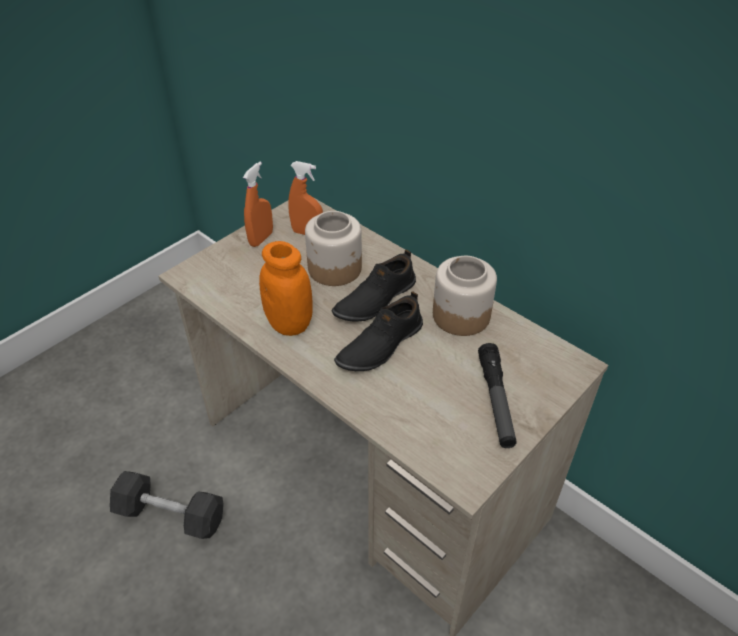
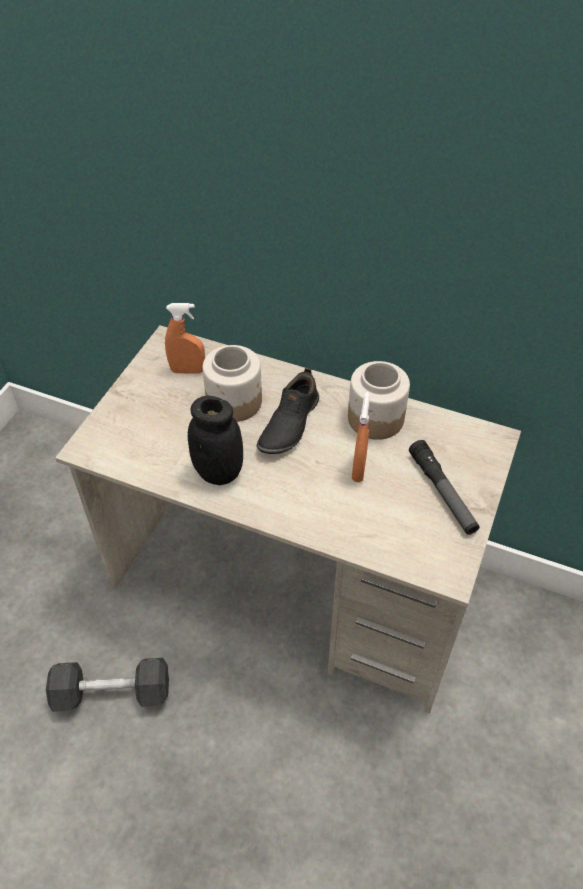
camera: 20 degrees left, 5 degrees up
orange spray bottle [243,162,273,247] -> orange spray bottle moved to [352,392,370,482]
orange jar [259,241,313,336] -> black jar [188,396,243,485]
black shoe [334,291,423,371] -> none

